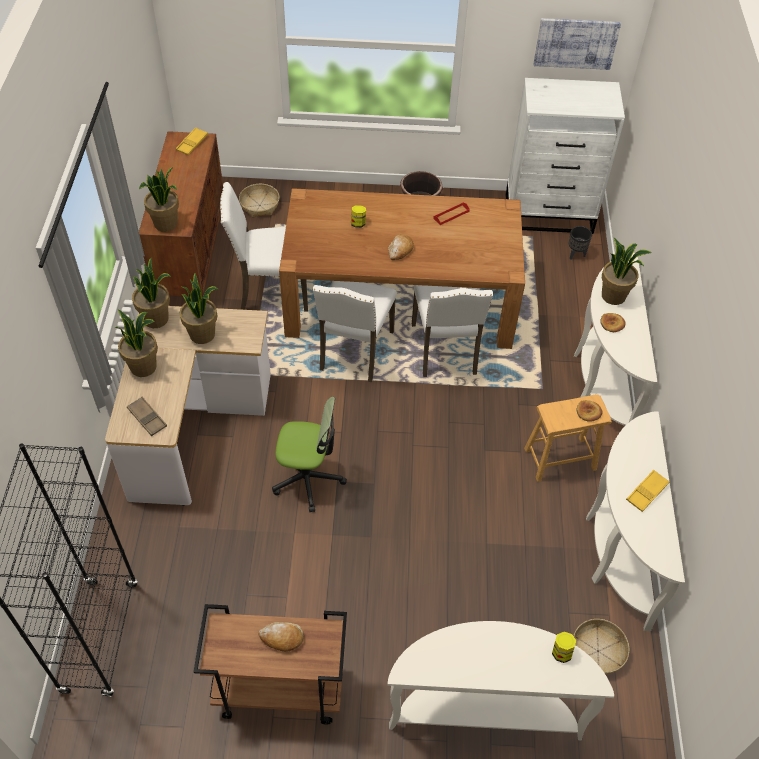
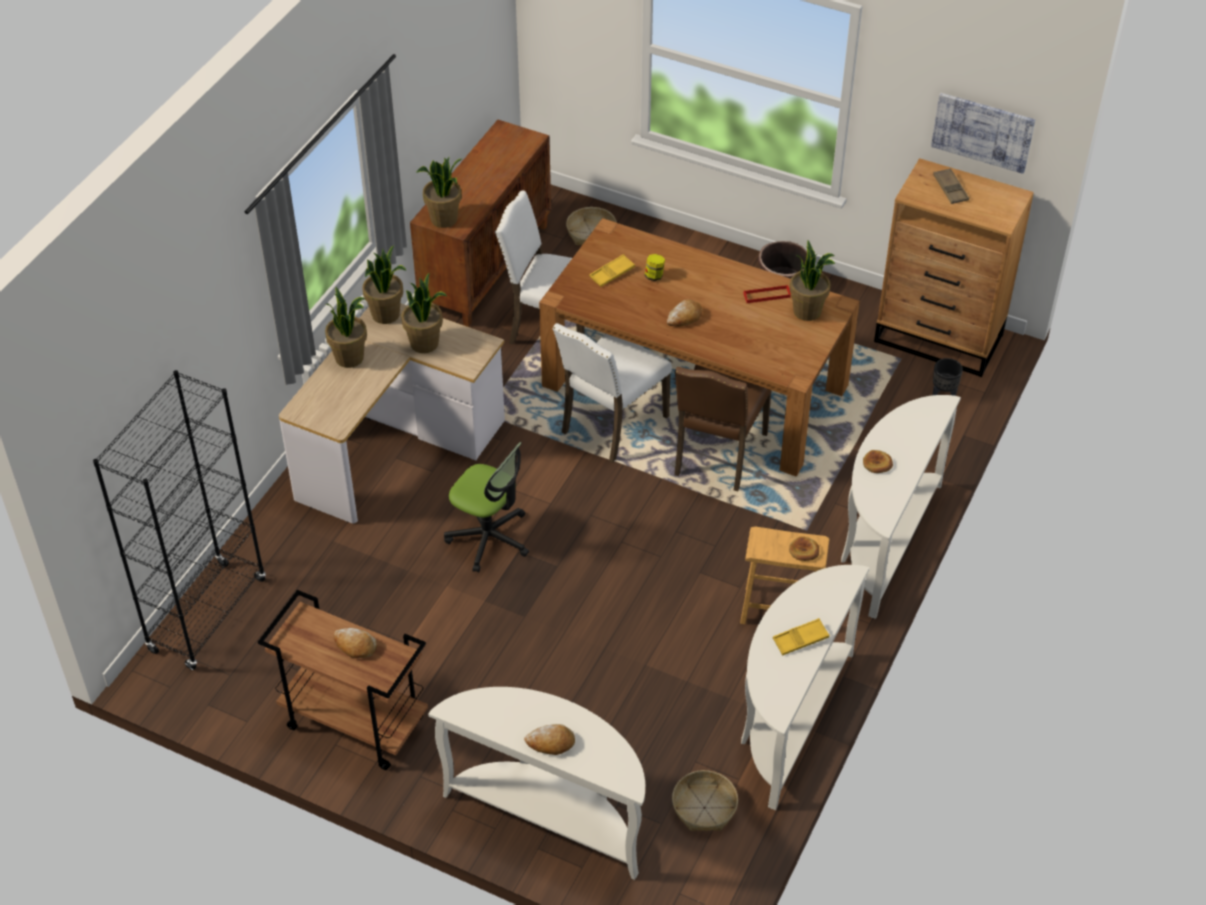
camera: 25 degrees right, 5 degrees down
brown tray [127,397,167,436] -> brown tray moved to [933,168,969,204]
yellow tray [176,127,208,155] -> yellow tray moved to [589,254,635,287]
white chair [412,285,493,377] -> brown chair [674,365,772,491]
white dresser [505,78,625,234] -> brown dresser [874,158,1034,377]
jar [552,632,576,663] -> none
potted plant [602,237,652,305] -> potted plant moved to [790,241,835,321]
none -> bread [524,724,575,755]

